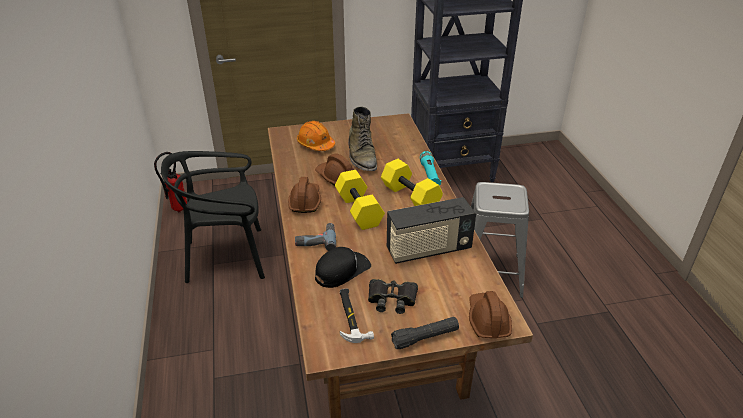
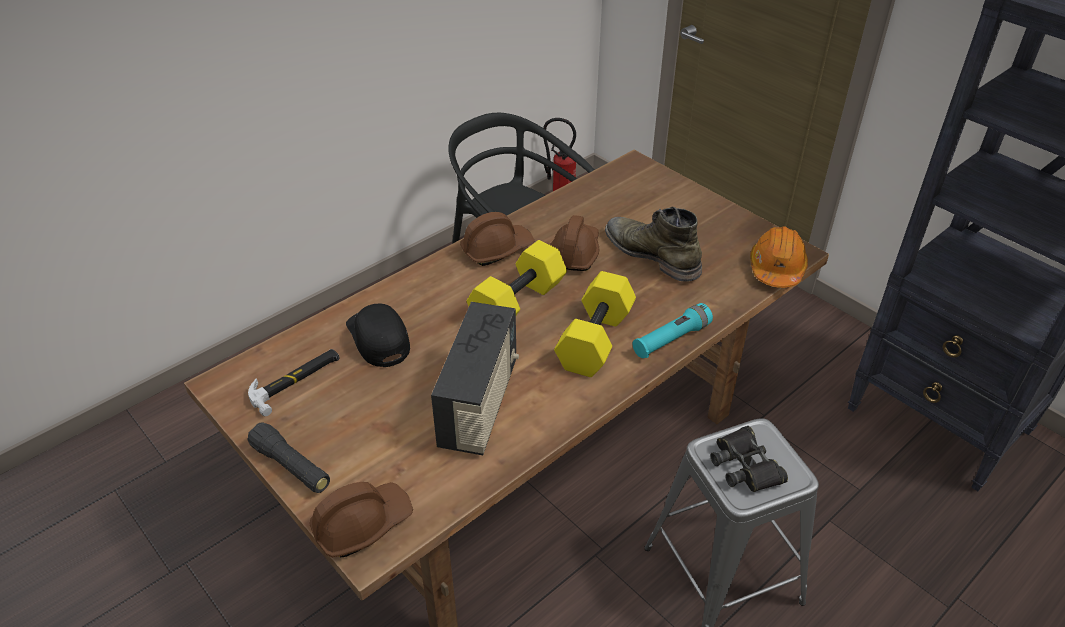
camera: 60 degrees right, 5 degrees up
power drill [295,223,336,251] -> none
orange hard hat [297,121,335,151] -> orange hard hat moved to [750,226,808,288]
black cap [315,247,371,288] -> black cap turned 135 degrees counterclockwise [346,303,410,367]
green boot [348,106,377,171] -> green boot turned 90 degrees clockwise [605,207,702,282]
black binoculars [368,279,418,314] -> black binoculars moved to [710,426,788,492]
radio [387,197,476,264] -> radio turned 120 degrees counterclockwise [431,302,519,455]

